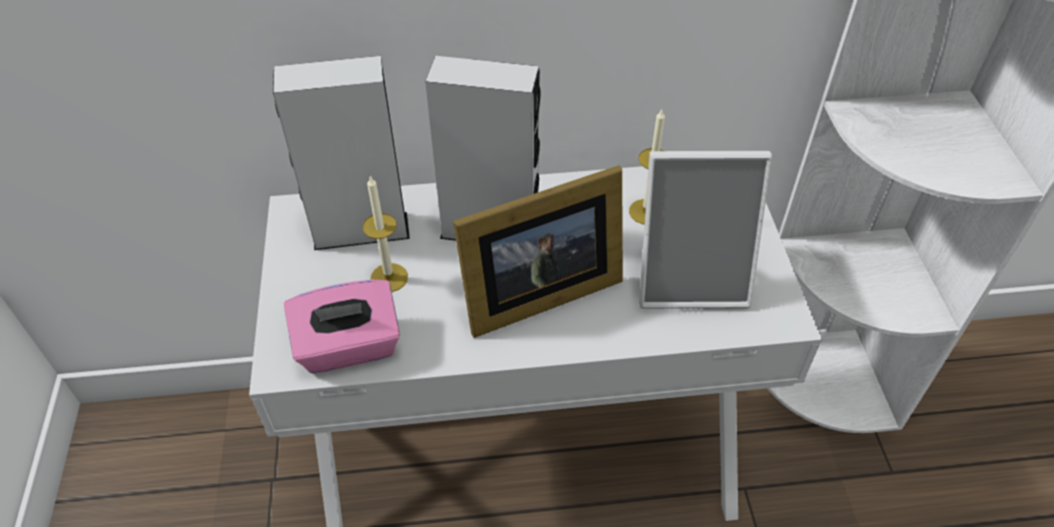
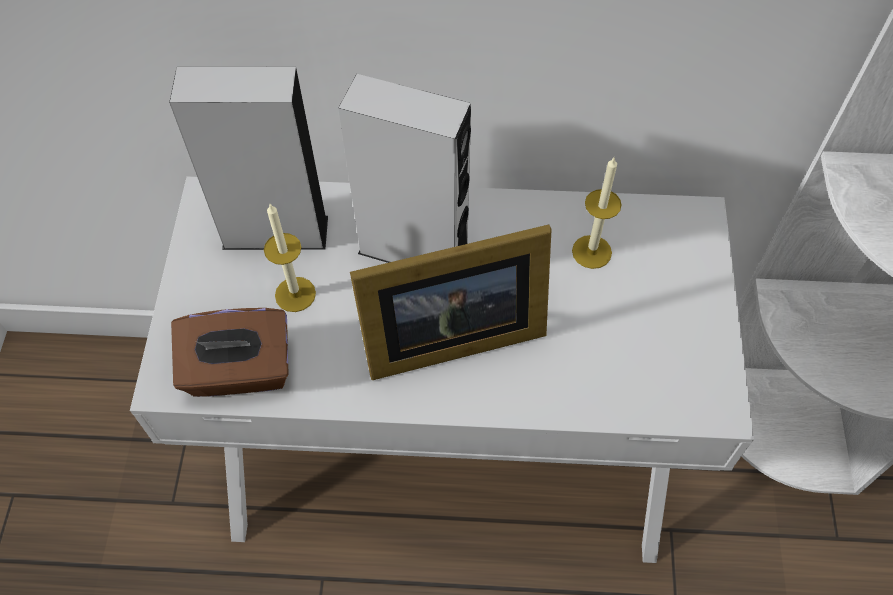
camera: 10 degrees right, 10 degrees up
pink tissue box [284,280,400,373] -> brown tissue box [171,308,288,397]
picture frame [639,151,772,309] -> none

